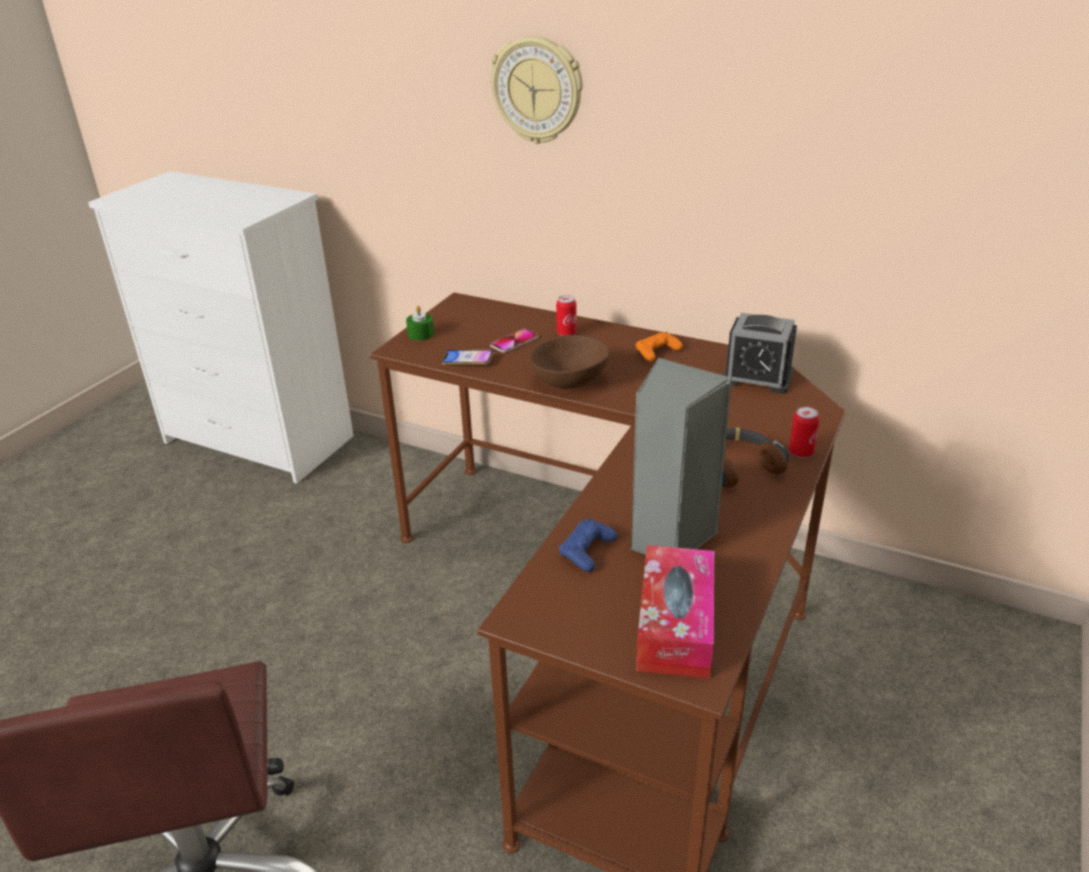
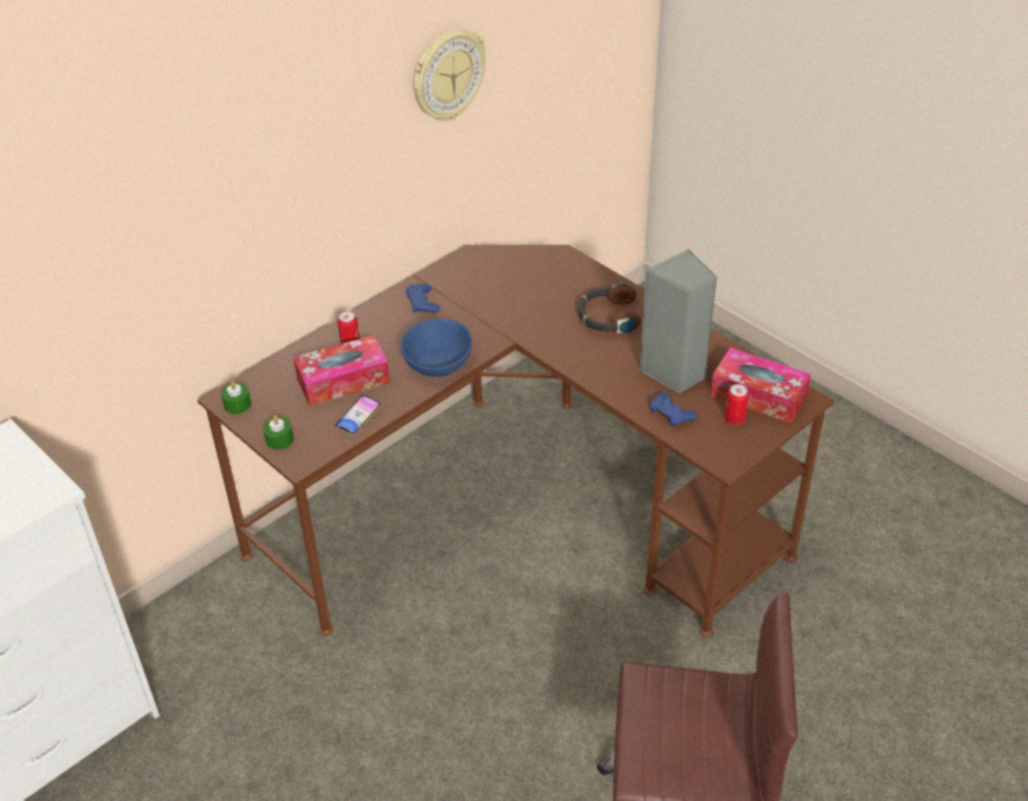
camera: 70 degrees left, 10 degrees up
wall clock [490,36,583,144] -> wall clock moved to [413,29,486,121]
phone [490,329,539,353] -> tissue box [293,335,390,406]
brown bowl [529,335,610,388] -> blue bowl [401,319,472,377]
orange game controller [636,332,683,362] -> blue game controller [406,284,440,313]
alarm clock [723,313,797,394] -> none
can [789,407,820,458] -> can moved to [725,384,749,425]
none -> green candle [221,381,251,414]

